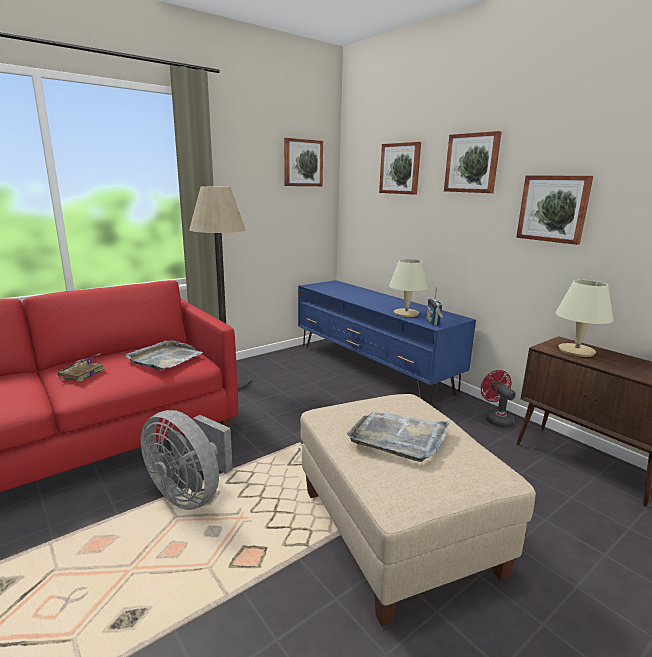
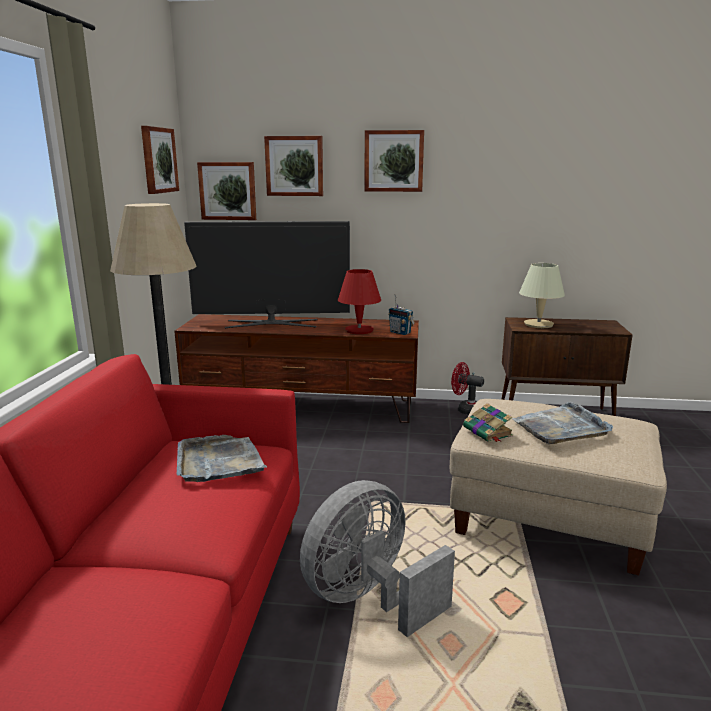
camera: 45 degrees left, 0 degrees up
book [58,353,105,382] -> book moved to [463,403,513,442]
grey fan [140,410,233,510] -> grey fan turned 150 degrees clockwise [300,480,455,637]
blue tv stand [298,280,476,406] -> brown tv stand [174,314,419,423]
beige table lamp [389,259,428,317] -> red table lamp [338,269,381,334]
picture [516,175,593,245] -> picture moved to [197,162,256,220]
none -> television [184,221,350,328]

